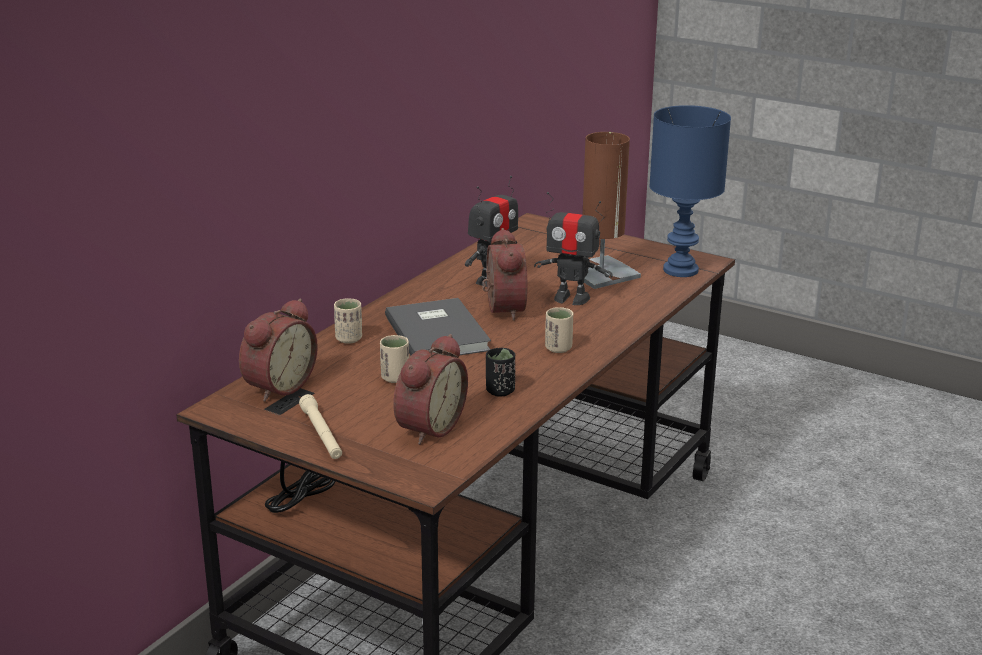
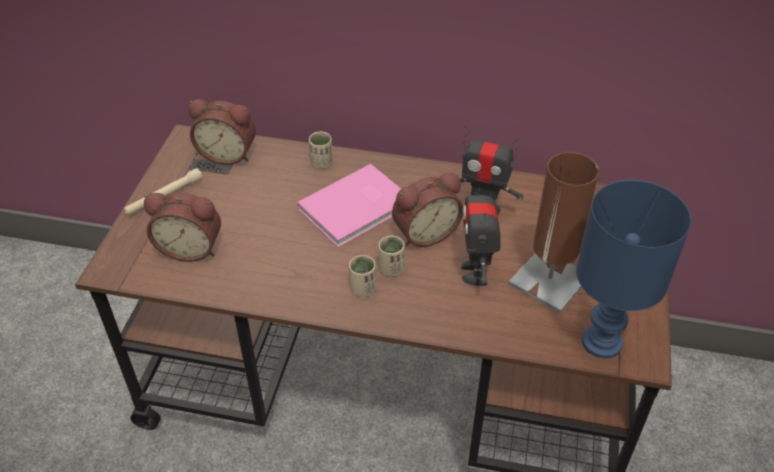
camera: 70 degrees right, 20 degrees up
beige cup [380,335,409,383] -> beige cup moved to [379,236,405,277]
grey book [385,298,491,356] -> pink book [297,164,401,247]
black cup [486,348,515,397] -> none

